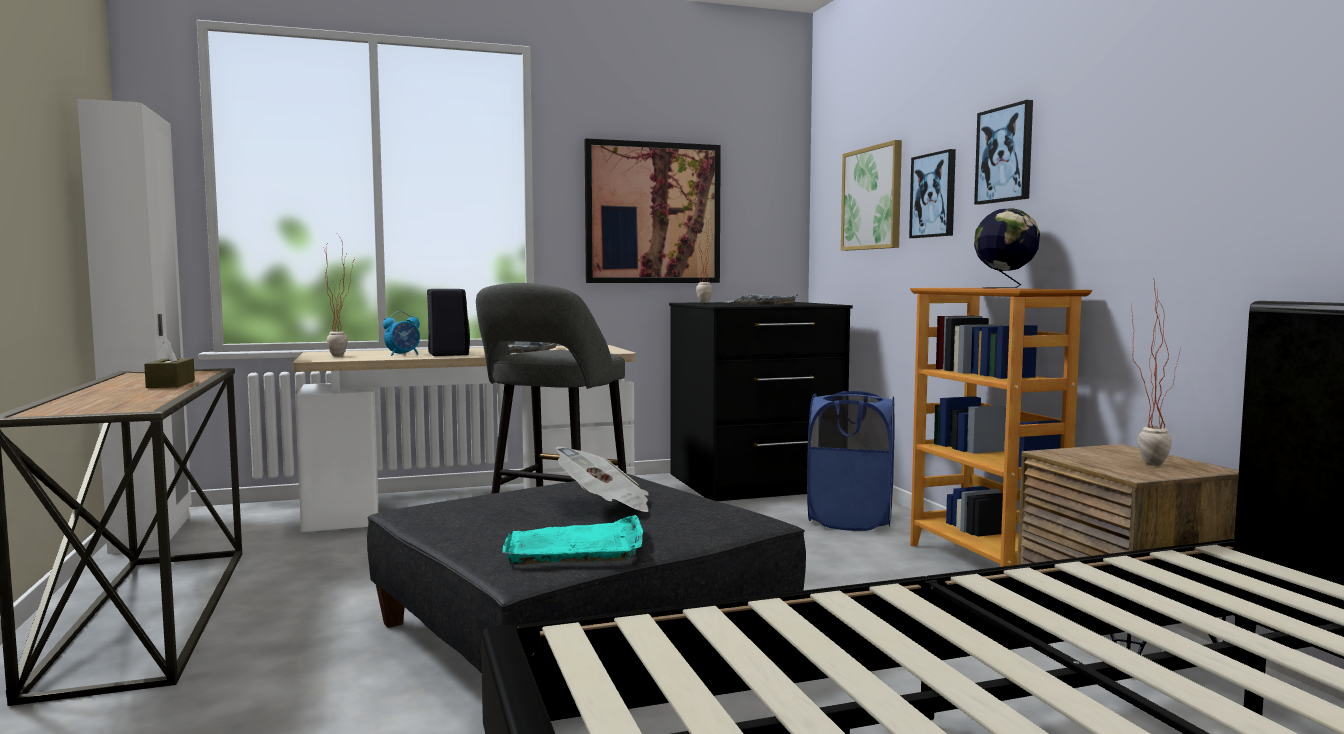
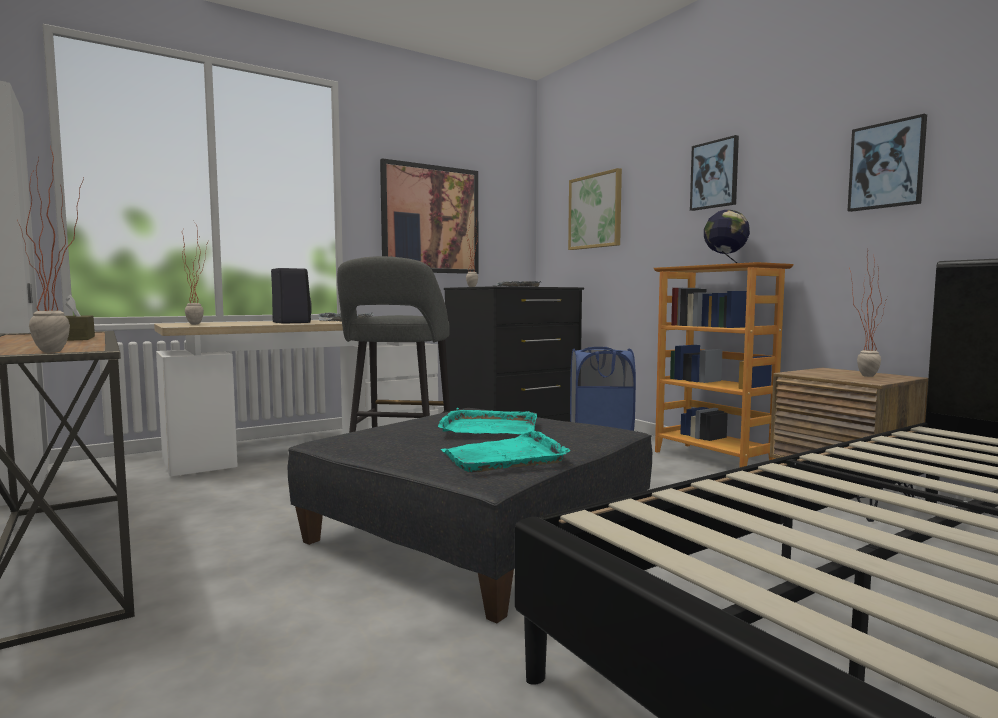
camera: 15 degrees left, 0 degrees up
alarm clock [383,311,420,356] -> none
newspaper [556,447,649,512] -> turquoise tray [438,408,537,434]
picture [909,149,956,238] -> picture moved to [847,114,927,212]
none -> potted plant [17,144,84,353]

